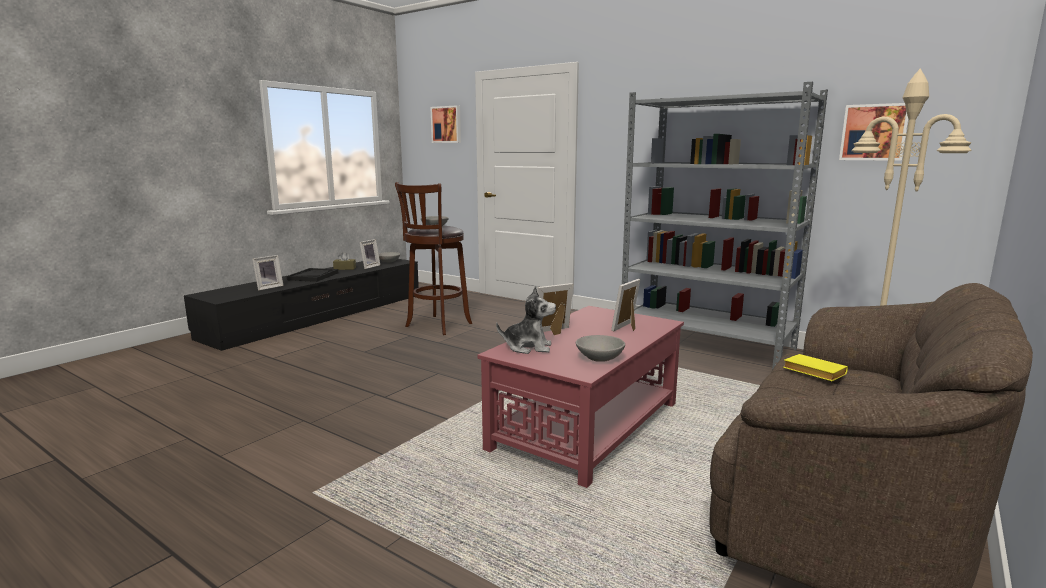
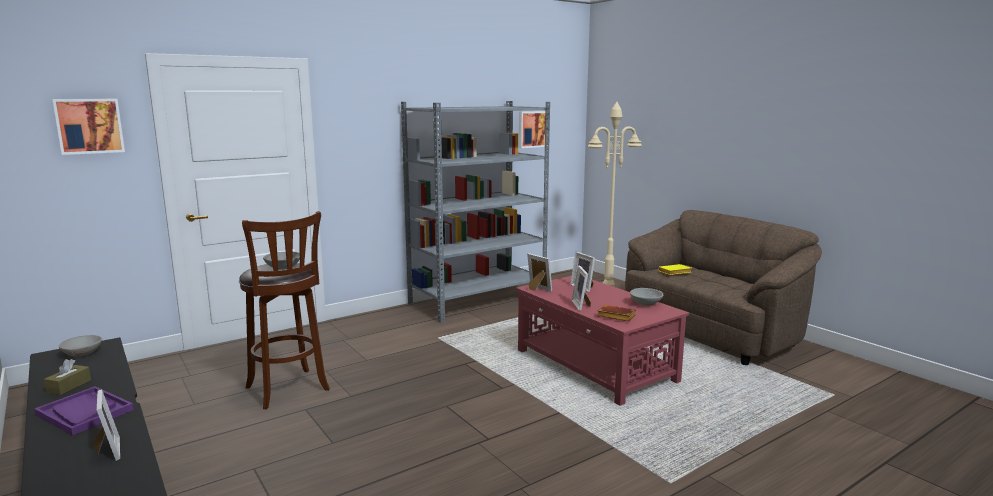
camera: 70 degrees left, 0 degrees up
black tray [287,268,338,282] -> purple tray [34,386,134,436]
picture frame [360,239,380,269] -> picture frame moved to [527,253,552,292]
plush toy [496,286,556,354] -> brown book [597,305,636,321]

